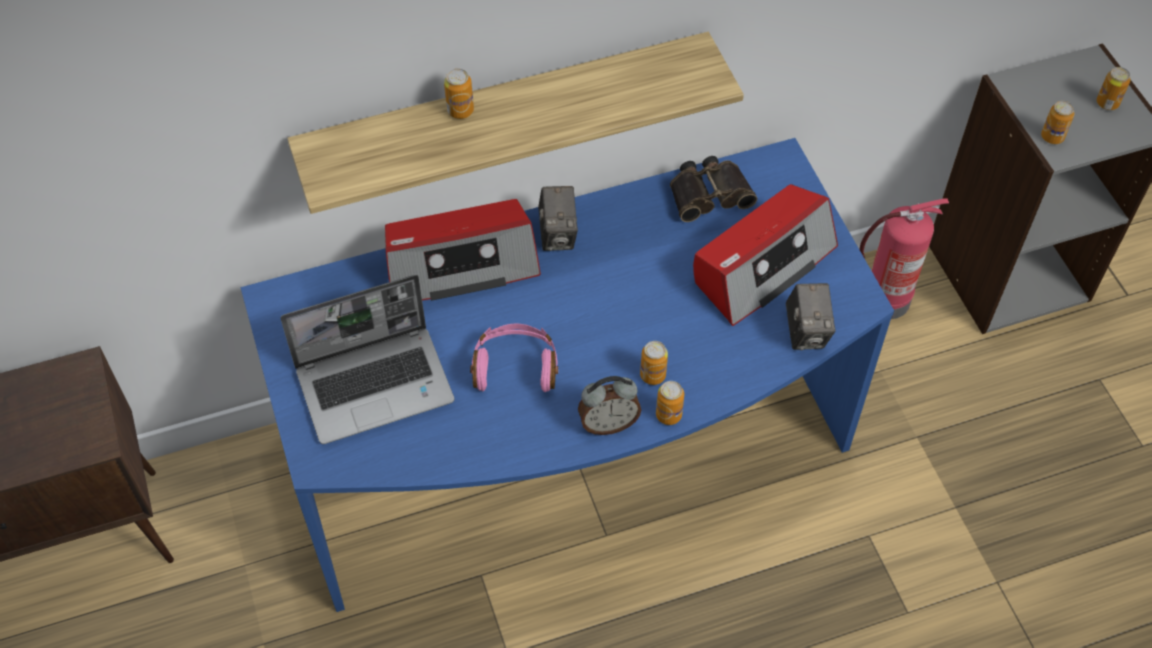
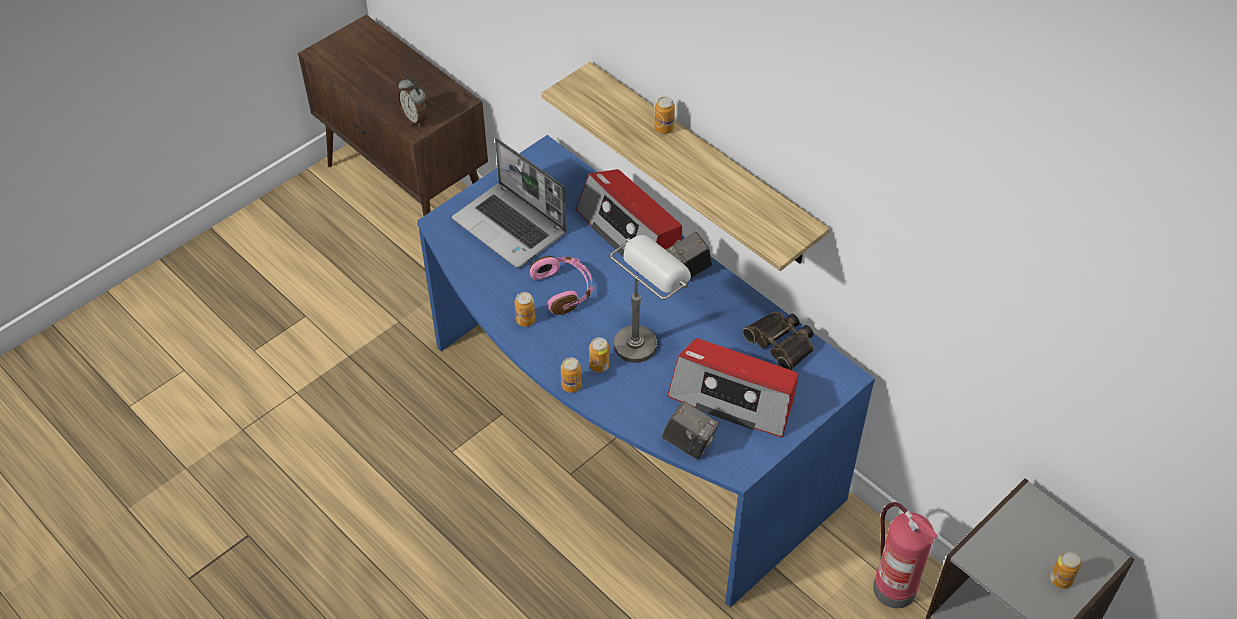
camera: 65 degrees right, 5 degrees down
alarm clock [578,376,641,435] -> alarm clock moved to [397,77,427,127]
camera [785,283,836,351] -> camera turned 120 degrees counterclockwise [662,401,719,459]
can [1041,101,1075,144] -> can moved to [515,292,535,327]
none -> grey table lamp [609,235,691,363]

